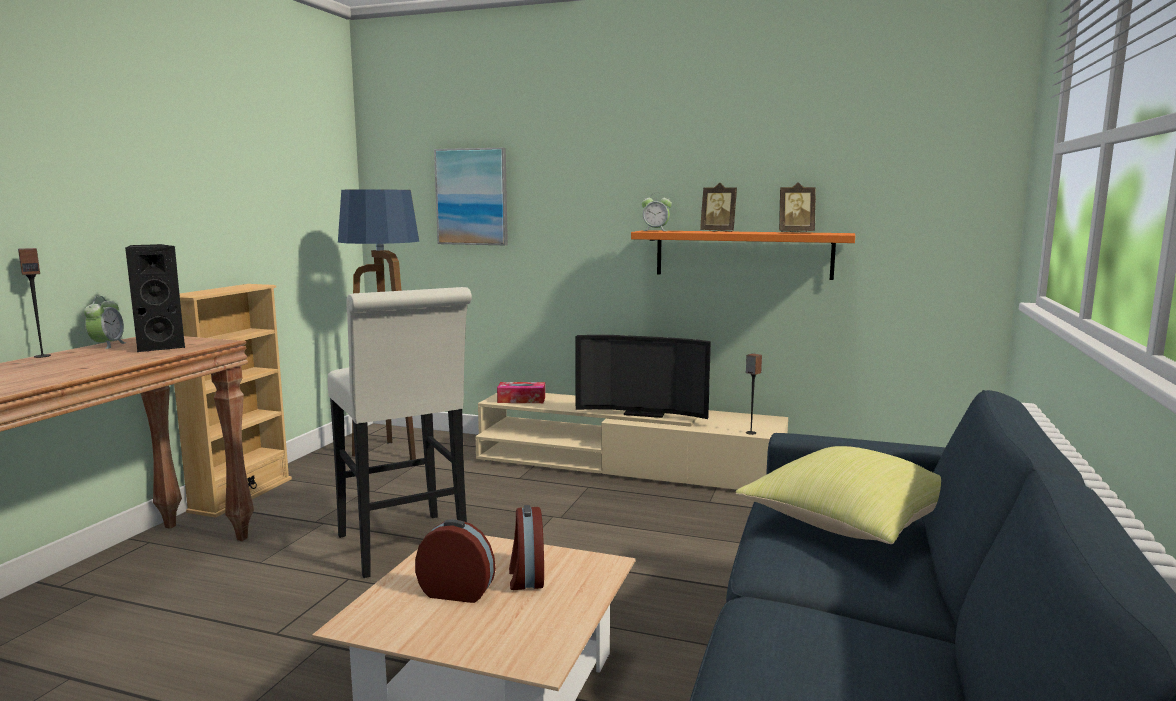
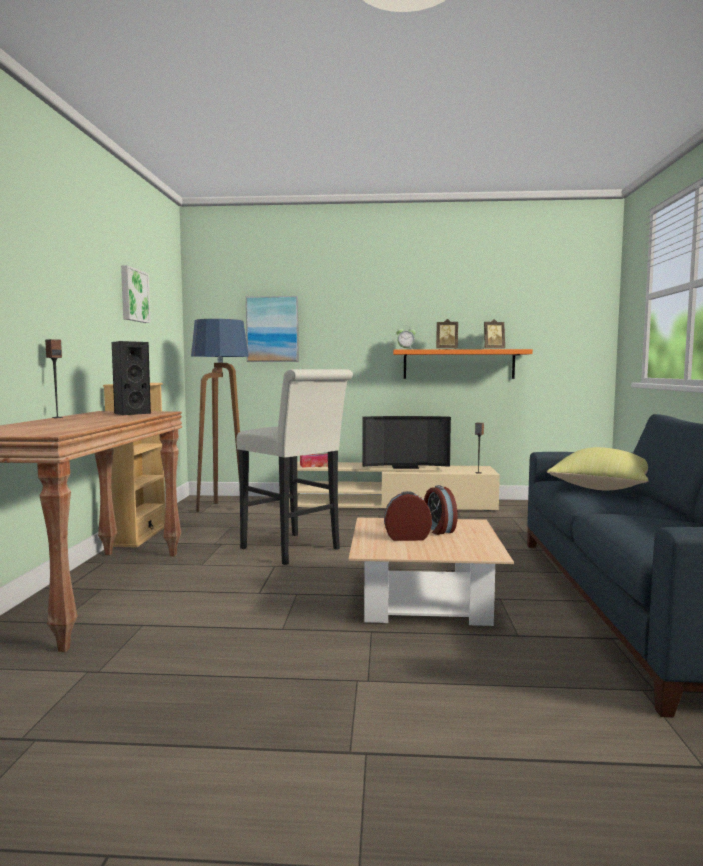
camera: 15 degrees left, 5 degrees down
alarm clock [84,296,127,349] -> none
none -> picture [121,265,151,323]

